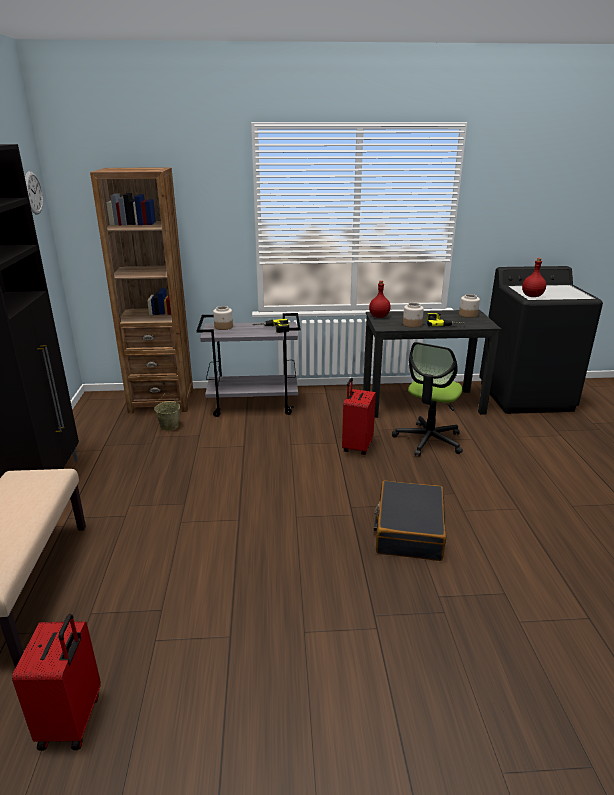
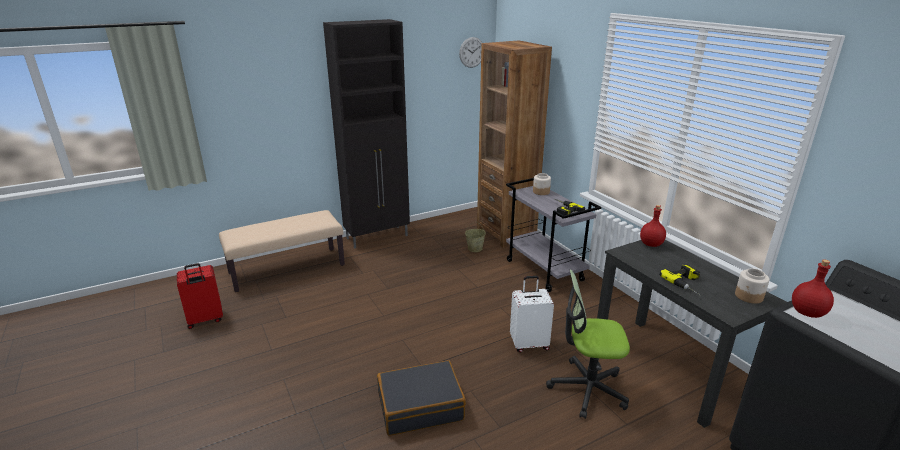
camera: 65 degrees right, 0 degrees up
red suitcase [342,378,376,455] -> white suitcase [510,276,554,352]
jar [403,303,424,328] -> none

